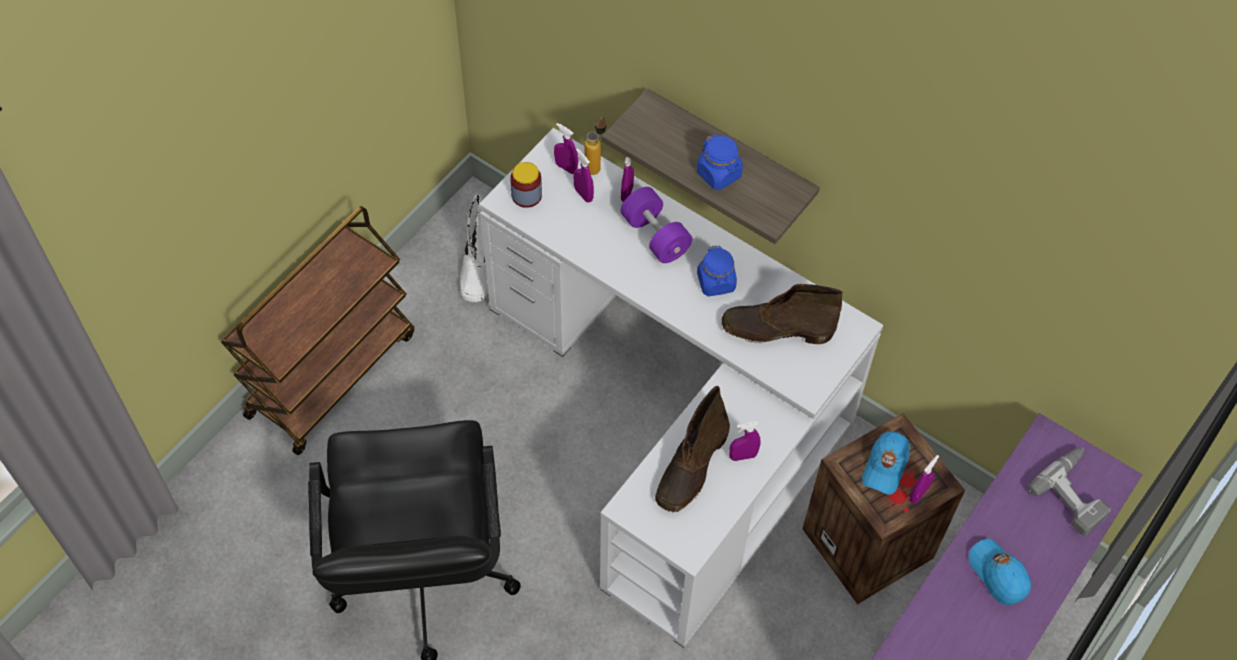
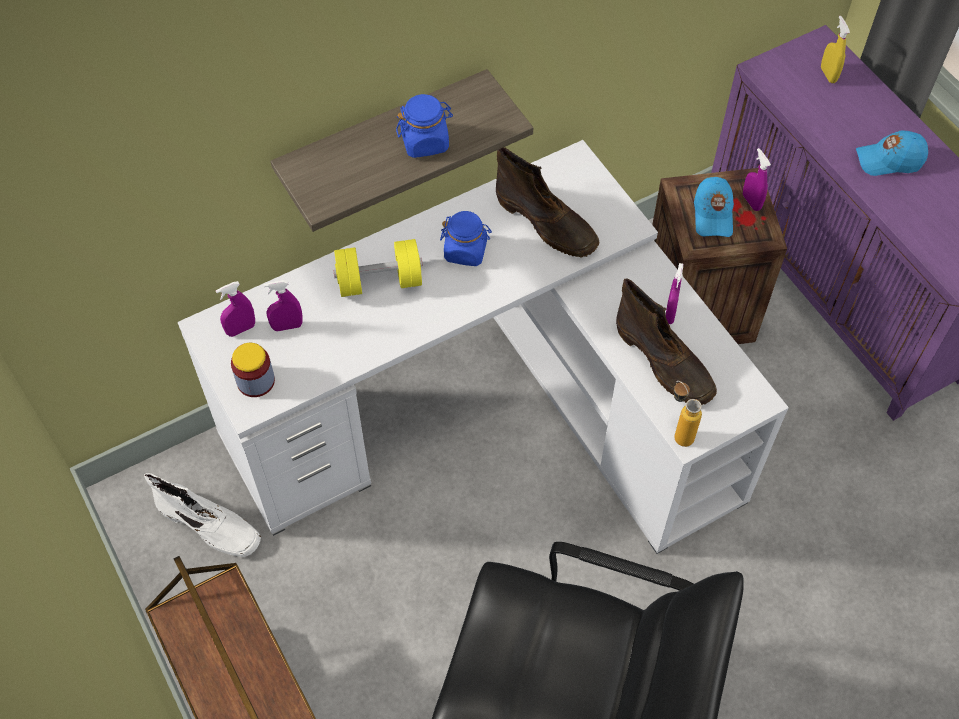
camera: 65 degrees left, 0 degrees up
bottle [585,117,607,175] -> bottle moved to [674,381,702,447]
purple spray bottle [621,156,634,202] -> none
purple dumbbell [621,187,692,263] -> yellow dumbbell [333,239,422,297]
brown boot [722,284,843,344] -> brown boot turned 75 degrees counterclockwise [496,147,599,258]
blue cap [862,431,910,495] -> blue cap turned 45 degrees clockwise [694,177,734,237]
power drill [1028,448,1111,536] -> yellow spray bottle [821,16,850,83]

